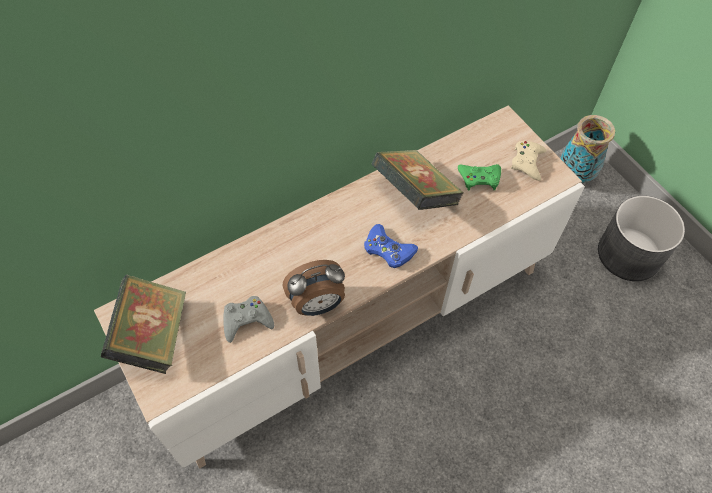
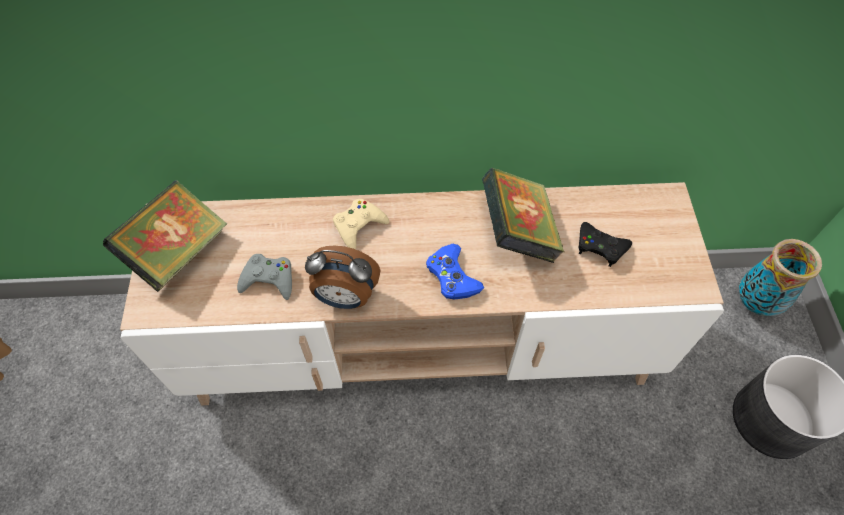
camera: 30 degrees right, 0 degrees up
green game controller [458,164,501,190] -> black game controller [579,222,632,267]
beige game controller [511,141,547,181] -> beige game controller moved to [333,199,389,249]

